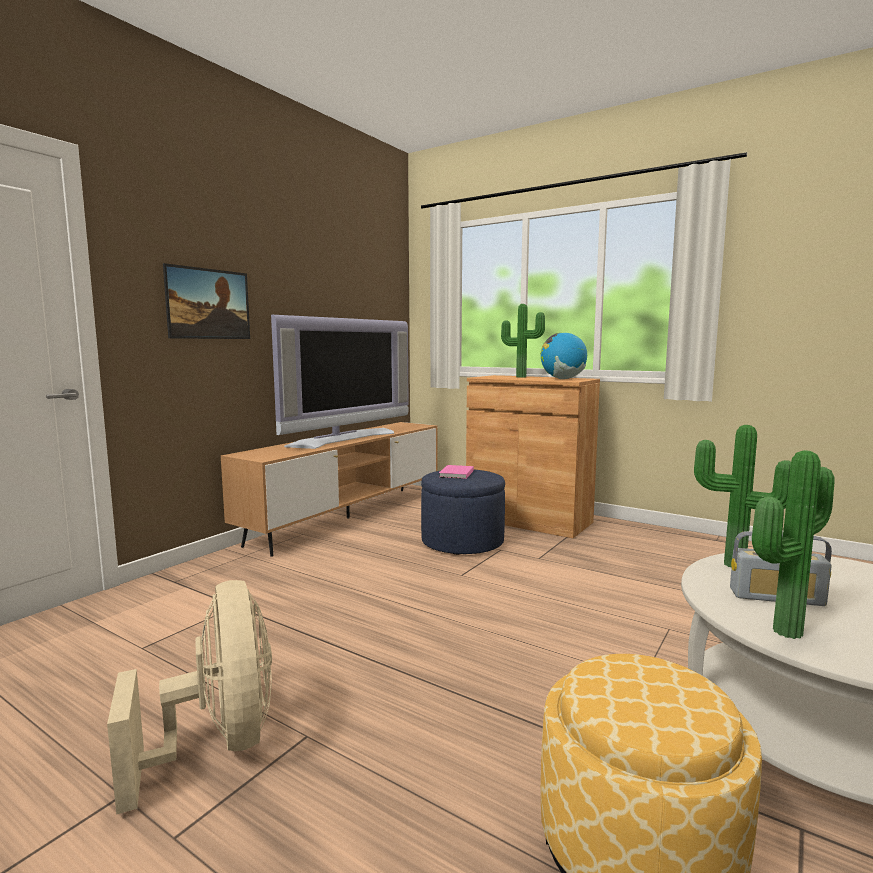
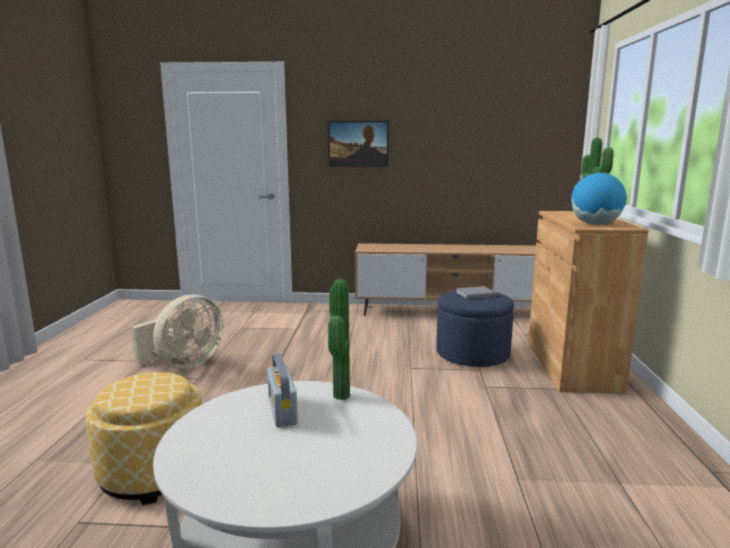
camera: 60 degrees right, 5 degrees up
television [271,315,409,449] -> none
pink book [439,465,474,479] -> grey book [456,286,496,299]
potted plant [752,450,835,639] -> none

